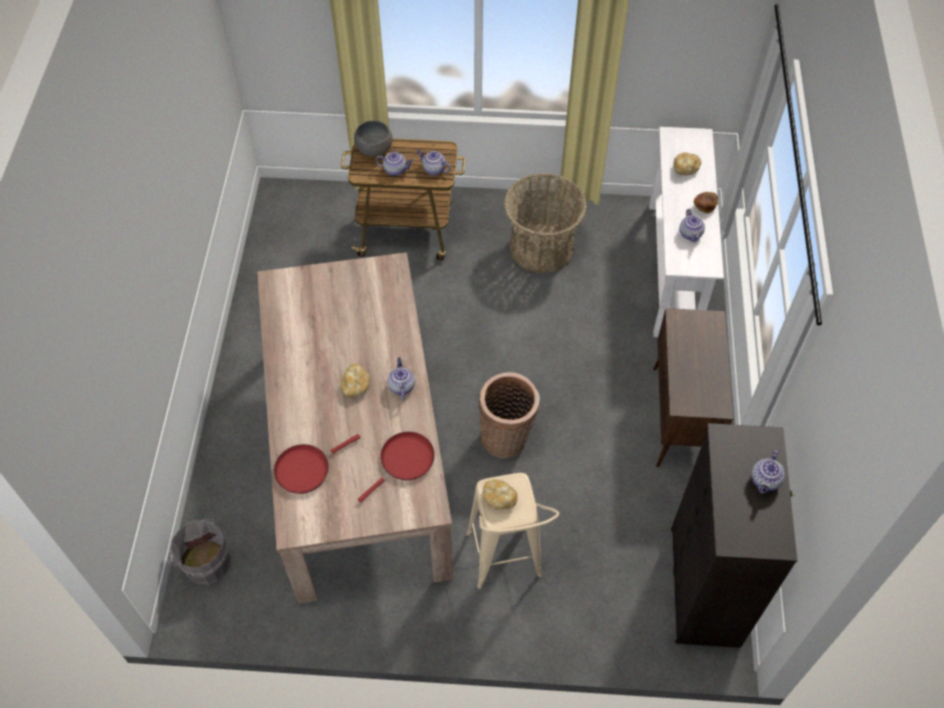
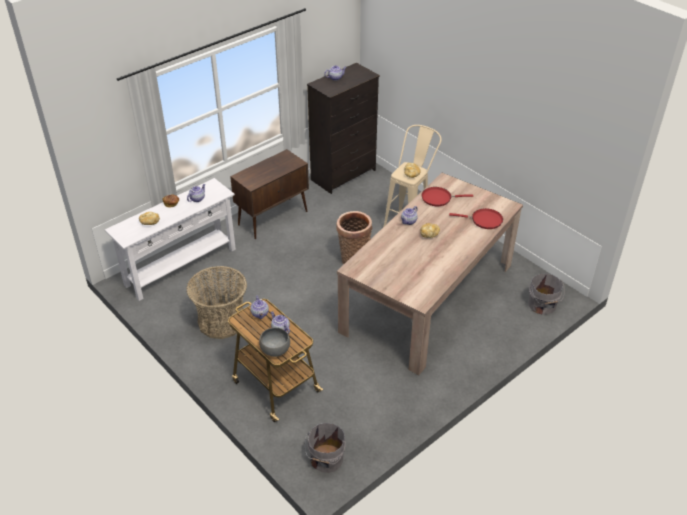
camera: 135 degrees left, 15 degrees down
none -> grey bucket [305,423,346,473]

